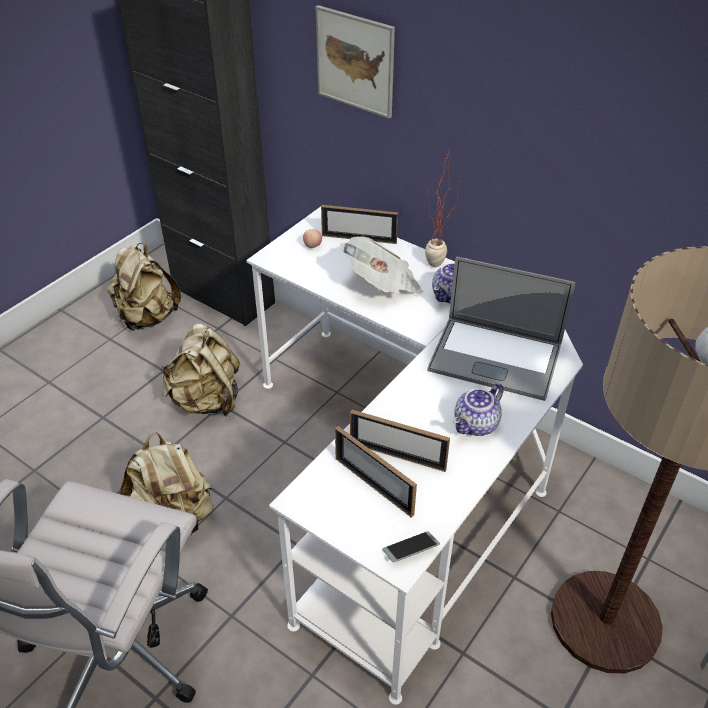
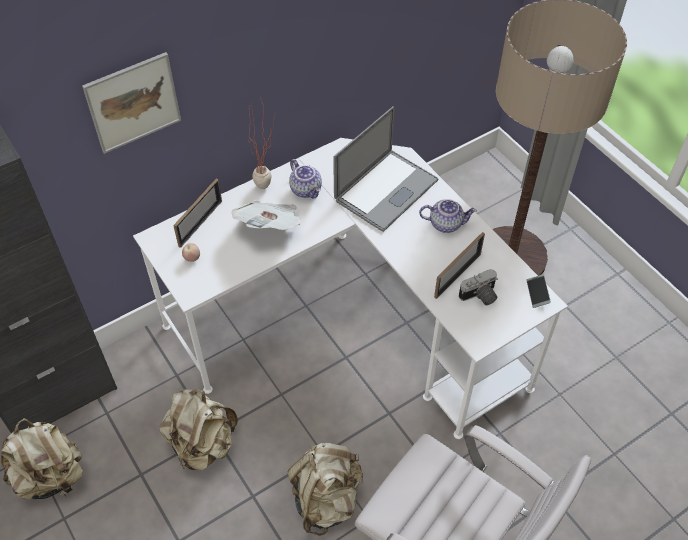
camera: 70 degrees left, 10 degrees up
picture frame [335,426,417,518] -> camera [459,269,498,305]
teapot [453,383,504,436] -> teapot turned 60 degrees counterclockwise [419,199,477,233]

